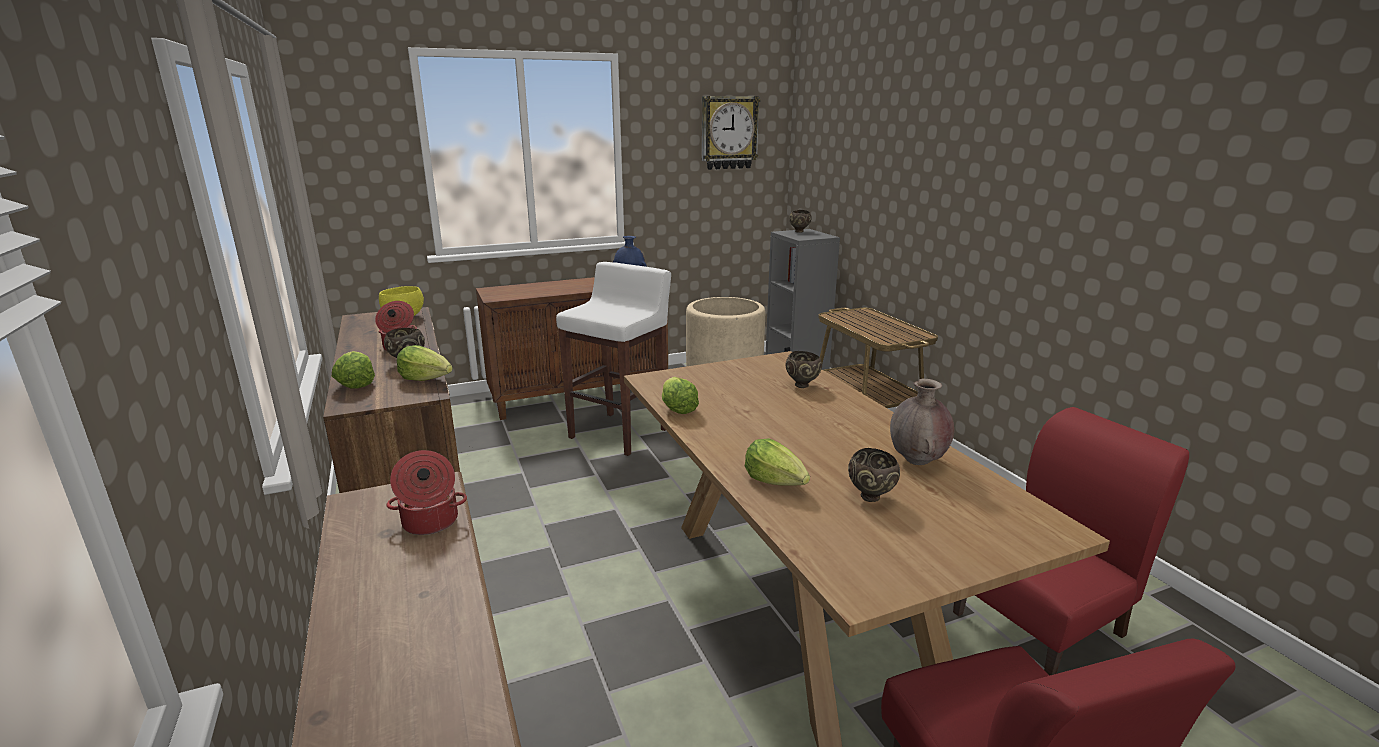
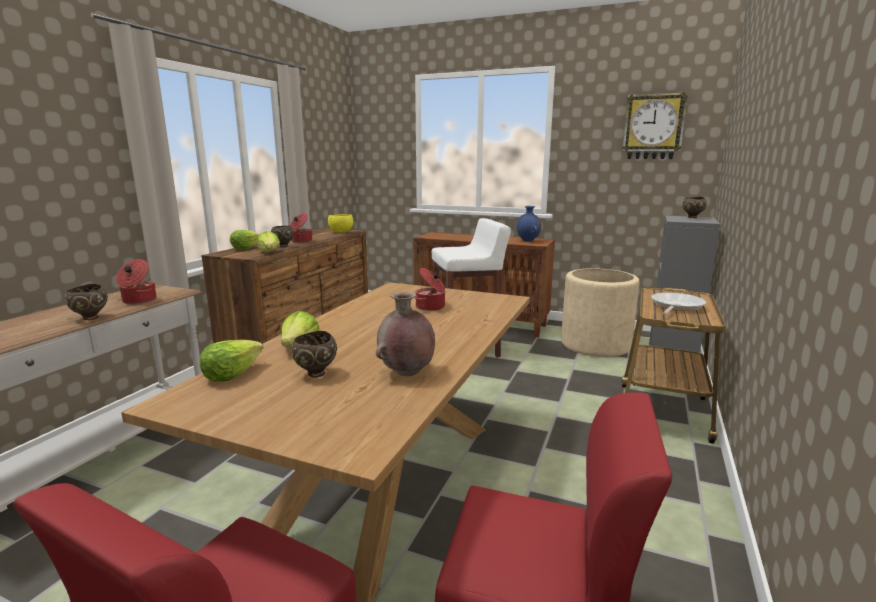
camera: 45 degrees right, 5 degrees down
lettuce [662,377,699,414] -> lettuce moved to [200,340,263,382]
brown bowl [786,351,822,388] -> brown bowl moved to [65,284,108,320]
none -> cooking pot [415,268,446,311]
none -> frying pan [651,292,706,315]

